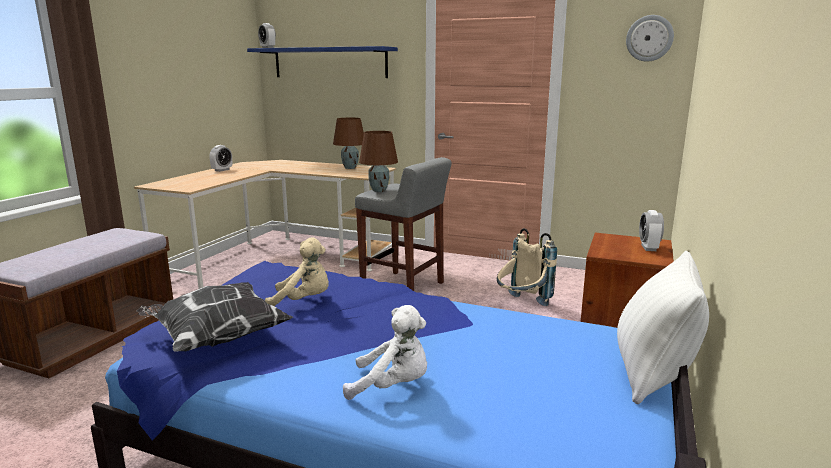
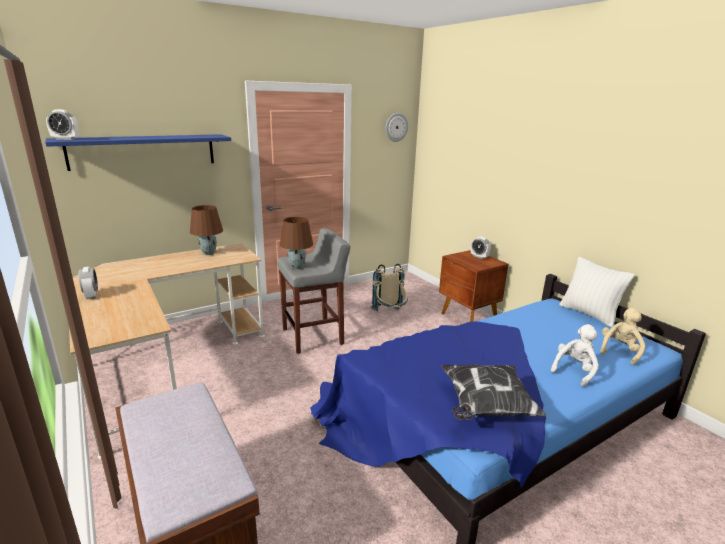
camera: 55 degrees left, 5 degrees up
beige plush toy [265,237,329,306] -> beige plush toy moved to [600,308,646,365]

